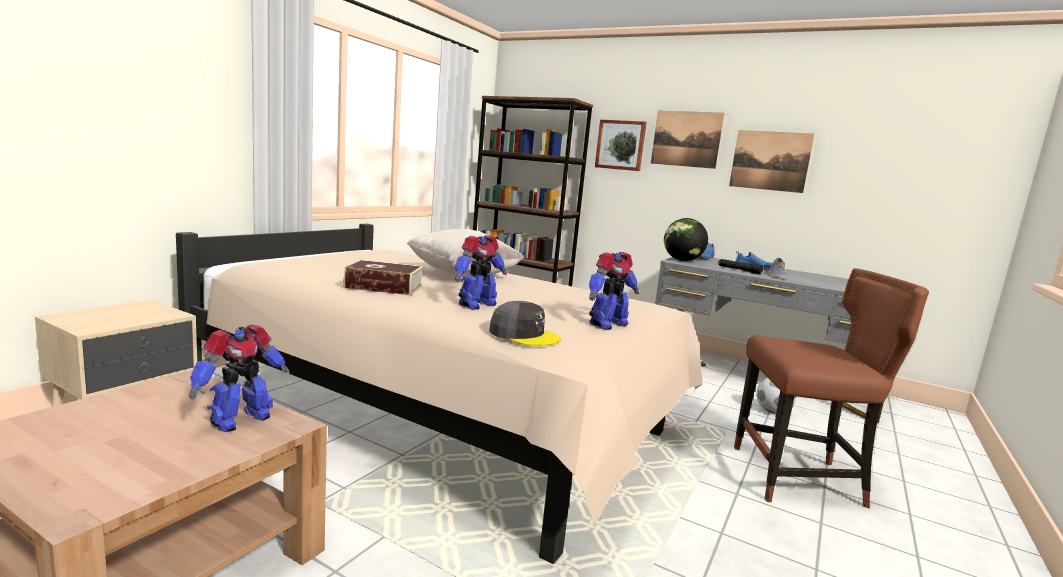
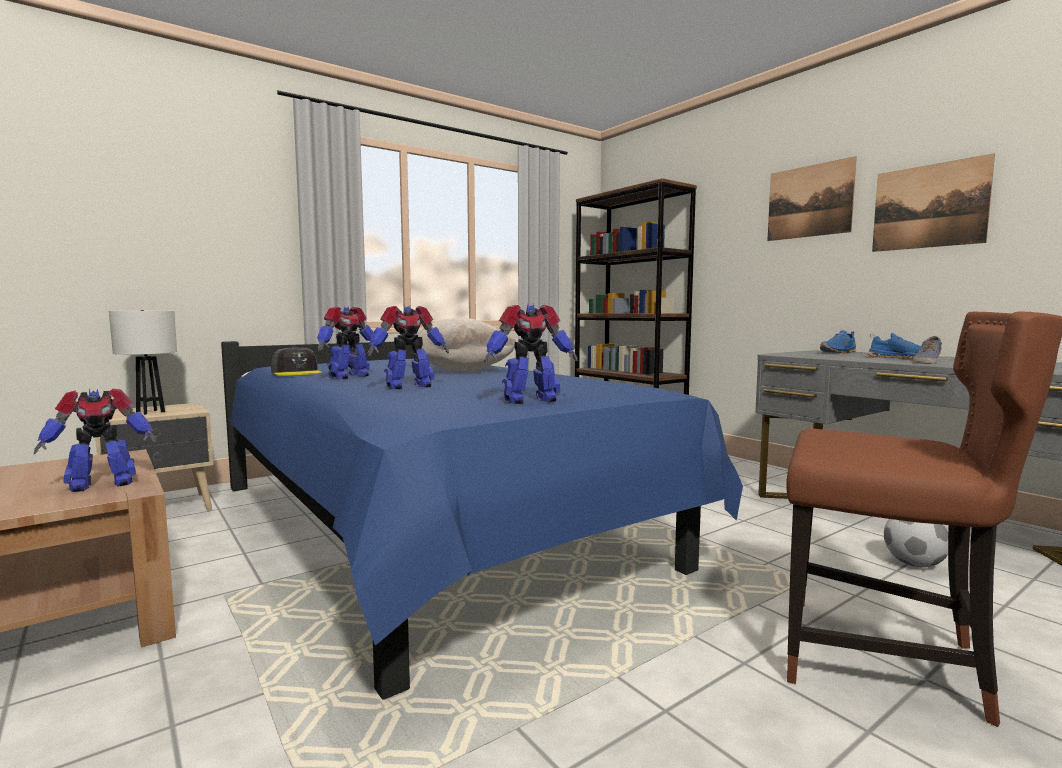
camera: 25 degrees right, 5 degrees down
beige bed [176,224,703,564] -> blue bed [221,341,743,700]
book [343,260,424,295] -> toy robot [317,306,373,379]
grey cap [489,301,561,346] -> grey cap moved to [271,347,322,376]
picture [595,119,647,171] -> none
globe [664,218,708,261] -> none
black flashlight [718,259,763,275] -> none
none -> white table lamp [109,310,177,415]

